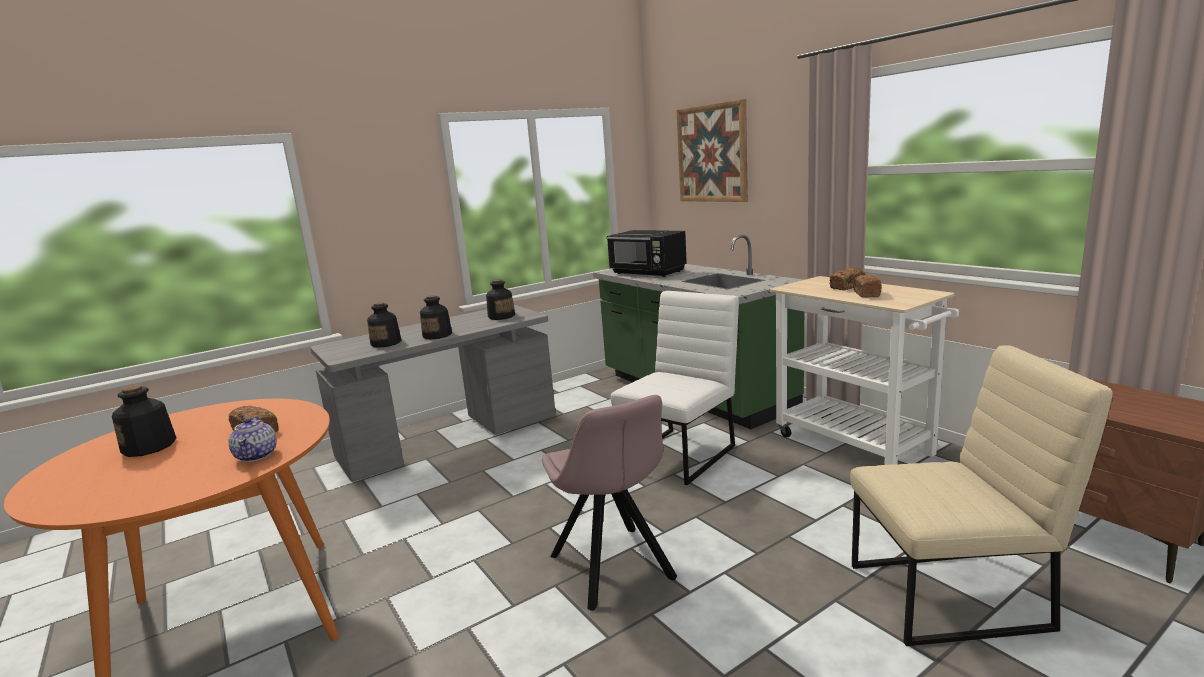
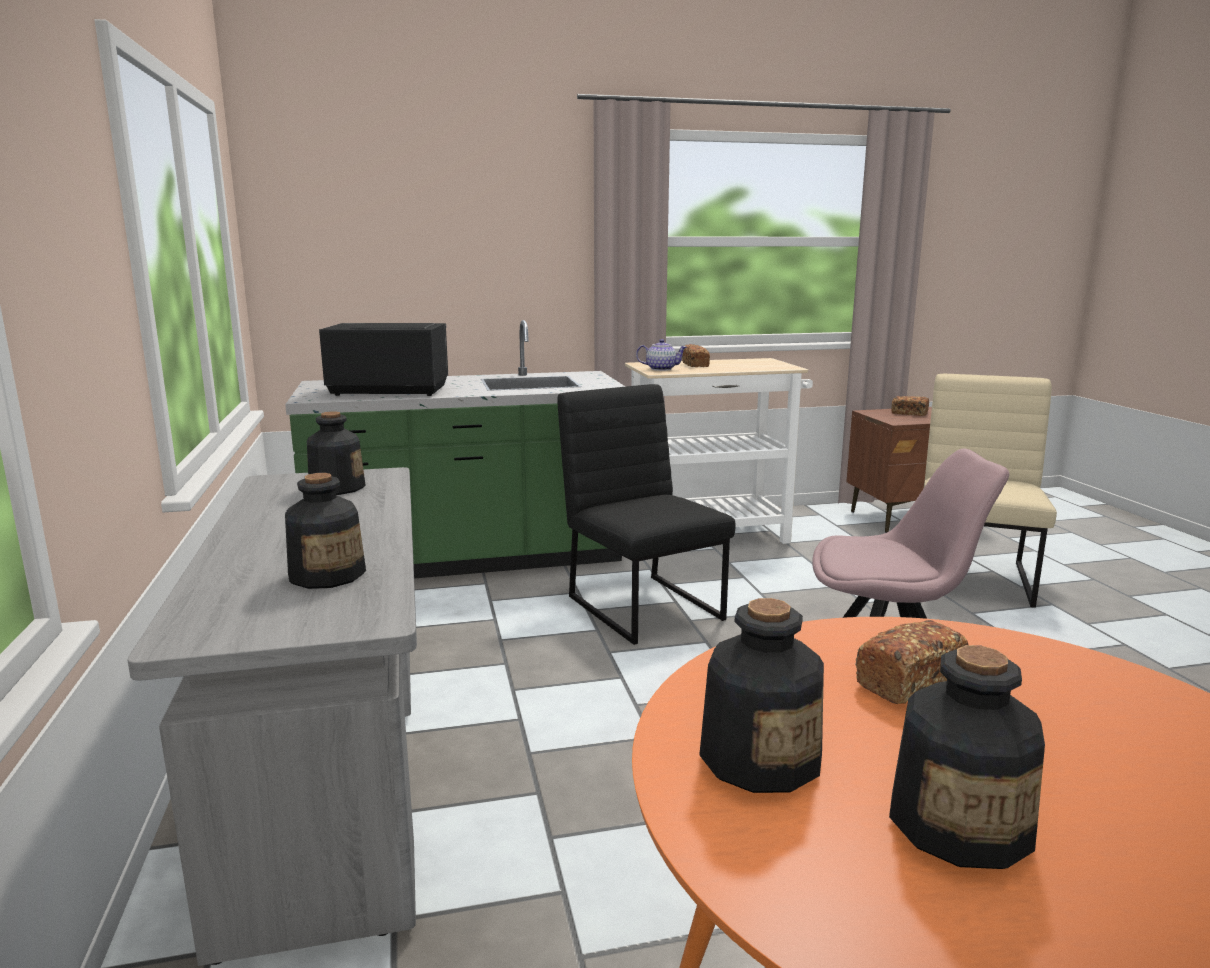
camera: 70 degrees left, 0 degrees up
teapot [228,416,277,462] -> teapot moved to [636,339,687,371]
bottle [420,295,452,339] -> bottle moved to [699,598,824,793]
black microwave [606,230,687,277] -> black microwave turned 150 degrees counterclockwise [319,323,448,396]
white chair [611,291,739,485] -> black chair [558,384,736,645]
picture [676,99,748,202] -> none
bread [853,275,882,297] -> bread moved to [892,396,929,416]

